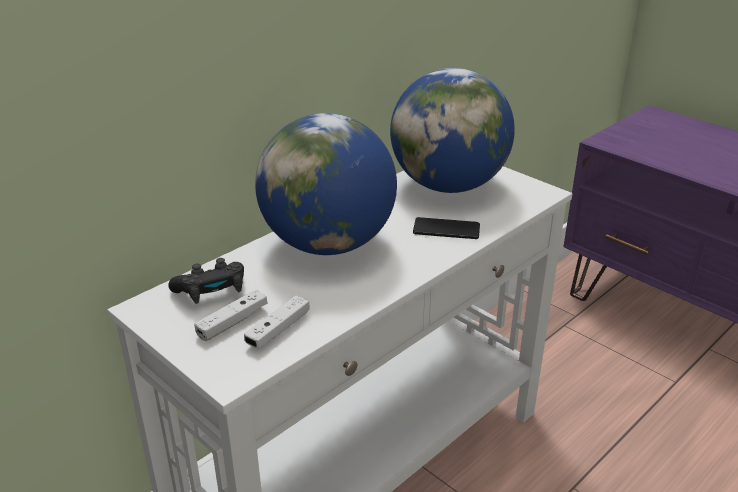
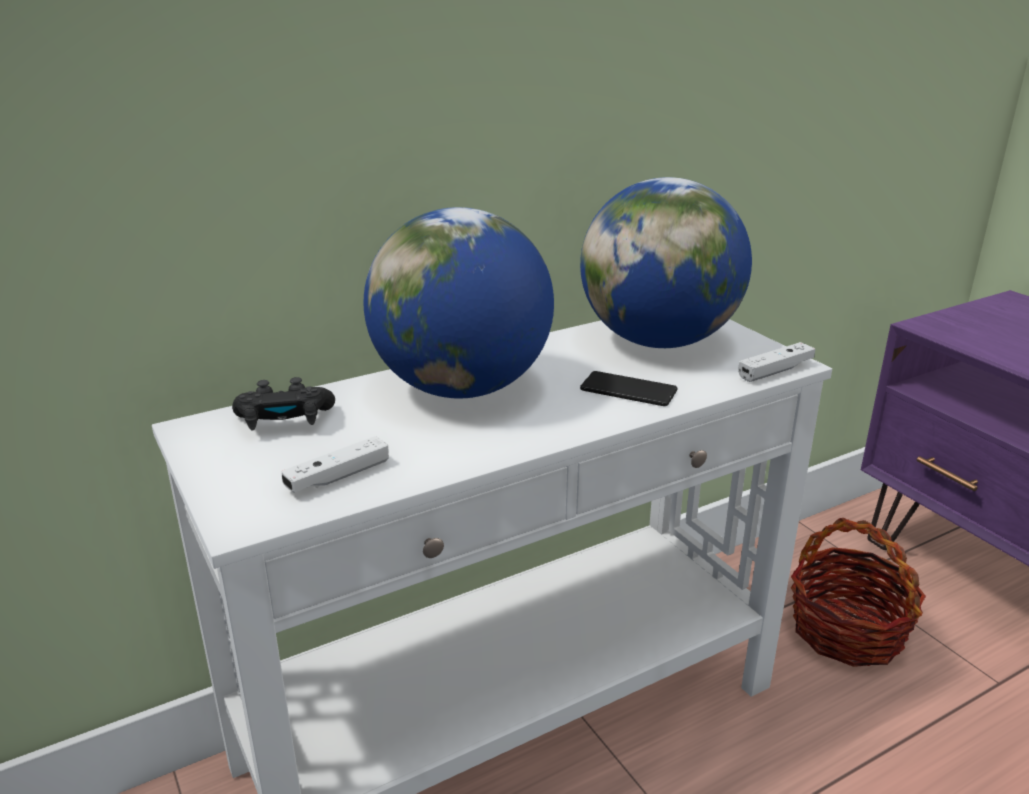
camera: 15 degrees right, 5 degrees down
white game controller [194,290,267,341] -> white game controller moved to [738,342,815,382]
none -> basket [791,518,926,667]

